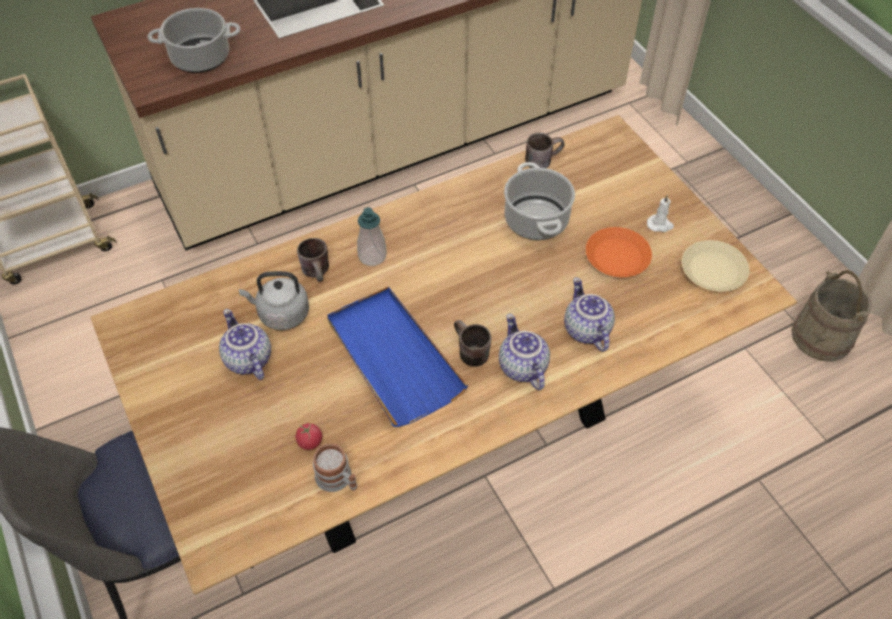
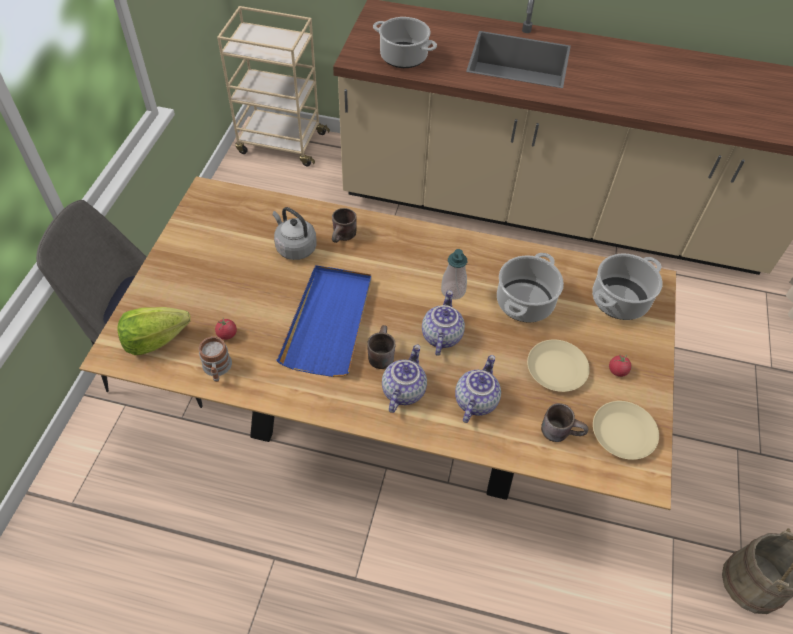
camera: 40 degrees right, 0 degrees up
teapot [219,309,271,380] -> teapot moved to [422,290,465,356]
soap dispenser [357,207,387,266] -> soap dispenser moved to [441,249,467,300]
brown mug [525,133,565,168] -> brown mug moved to [541,403,588,442]
orange plate [586,227,652,277] -> beige plate [527,340,590,392]
white candle [647,194,674,232] -> tomato [609,355,631,377]
none -> lettuce [117,307,191,355]
none -> cooking pot [592,253,662,320]

